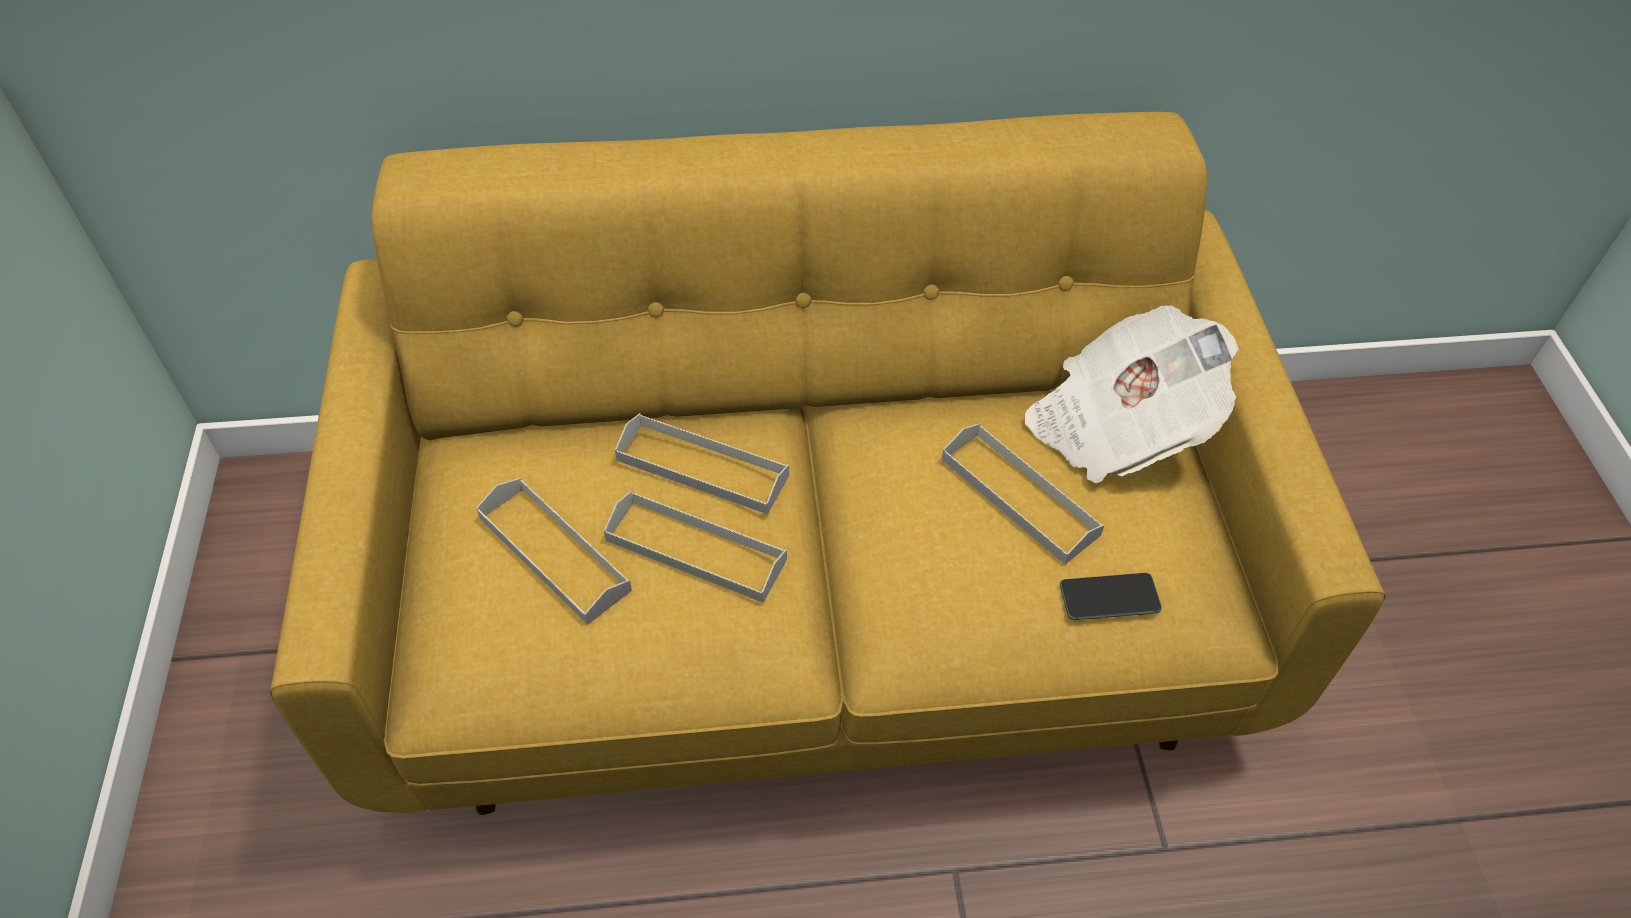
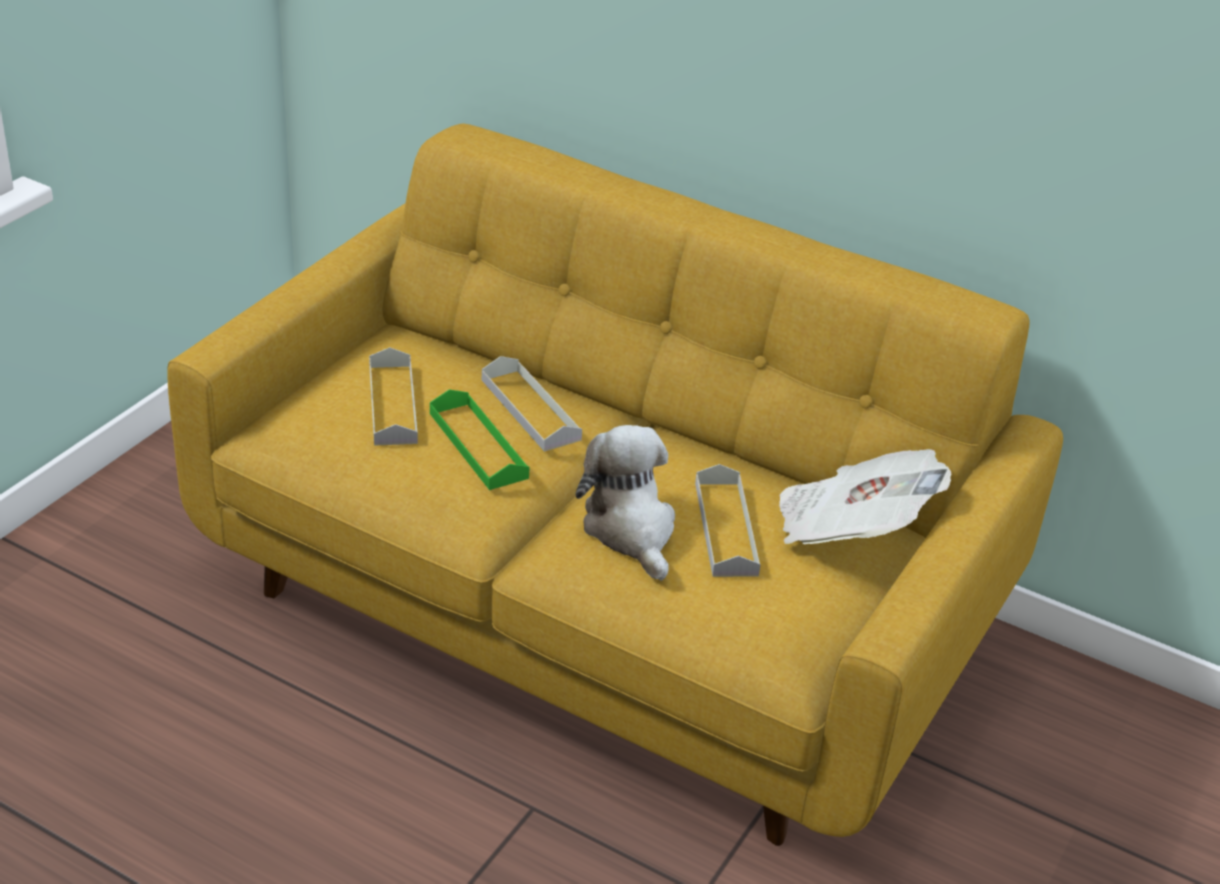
camera: 35 degrees right, 15 degrees down
grey tray [604,491,787,603] -> green tray [430,389,529,490]
phone [1060,573,1162,620] -> none
none -> plush toy [575,425,675,581]

